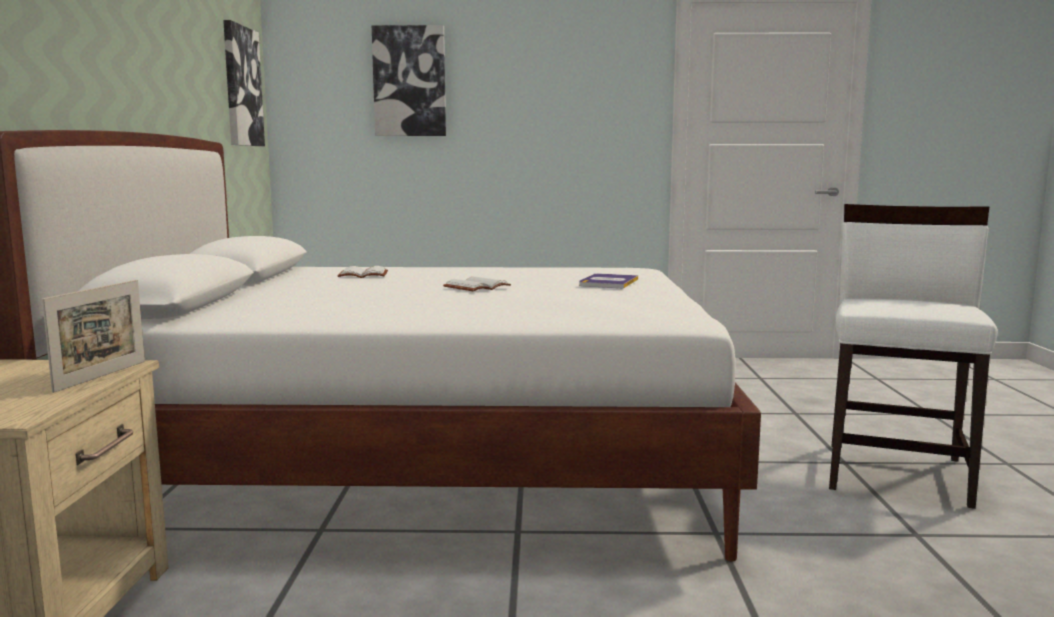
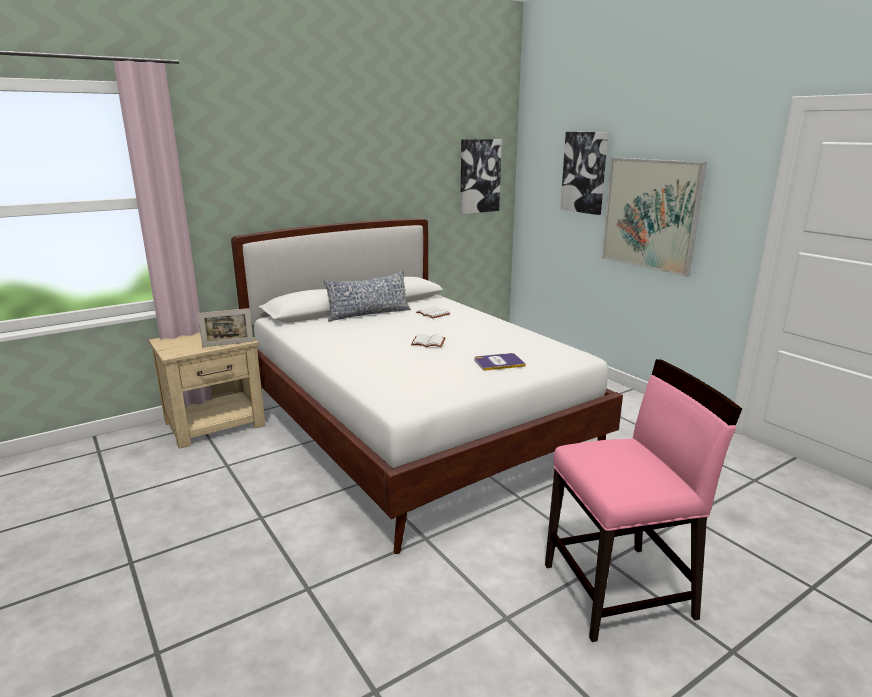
camera: 55 degrees right, 10 degrees up
white chair [829,204,998,509] -> pink chair [545,359,742,642]
none -> pillow [324,271,411,322]
none -> picture [602,158,707,277]

